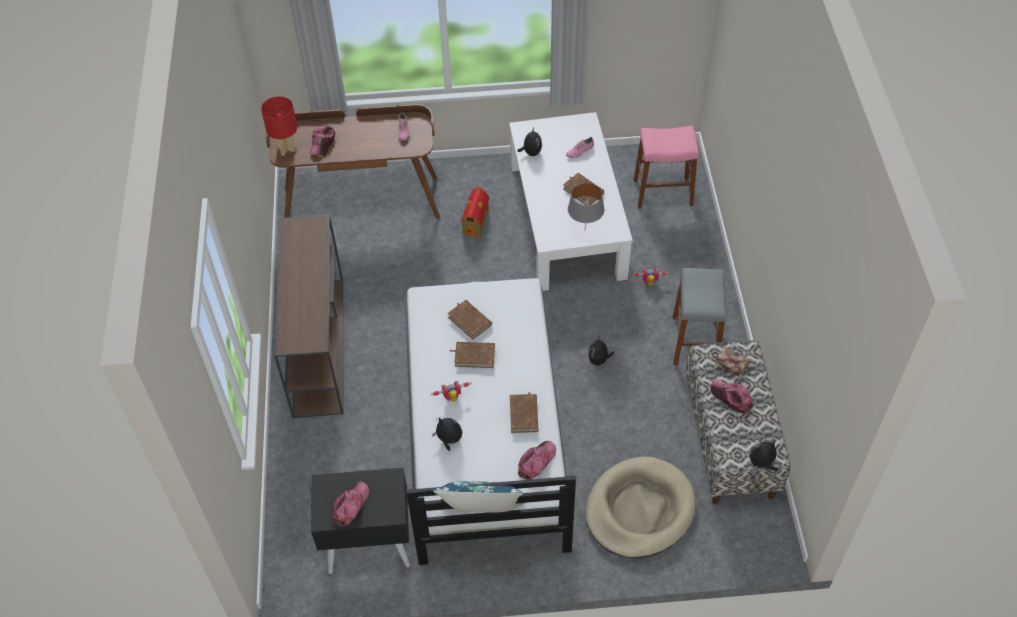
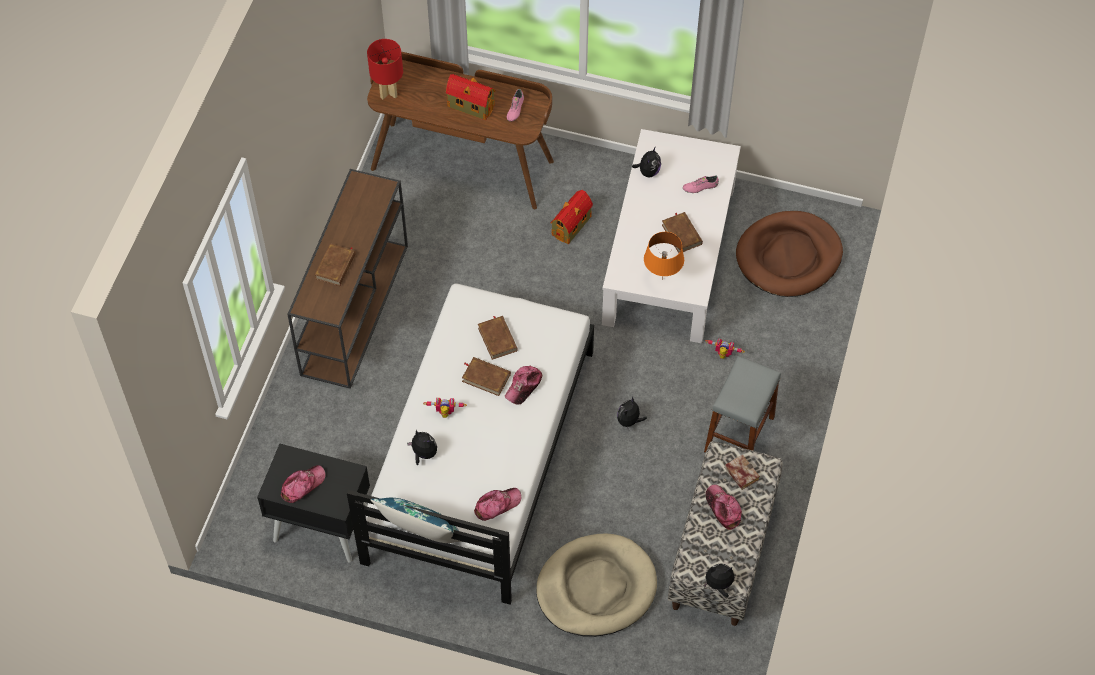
camera: 20 degrees right, 5 degrees up
cap [310,125,335,156] -> cap moved to [505,366,543,404]
brown book [510,393,538,433] -> brown book moved to [314,243,356,286]
grey table lamp [568,183,605,224] -> orange table lamp [644,232,684,280]
pink stool [634,126,699,209] -> brown dog bed [736,211,843,297]
none -> toy house [446,74,496,120]

